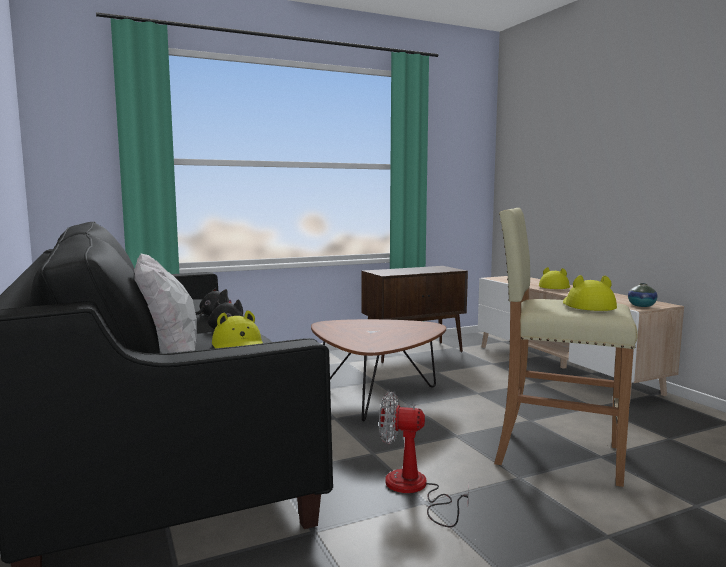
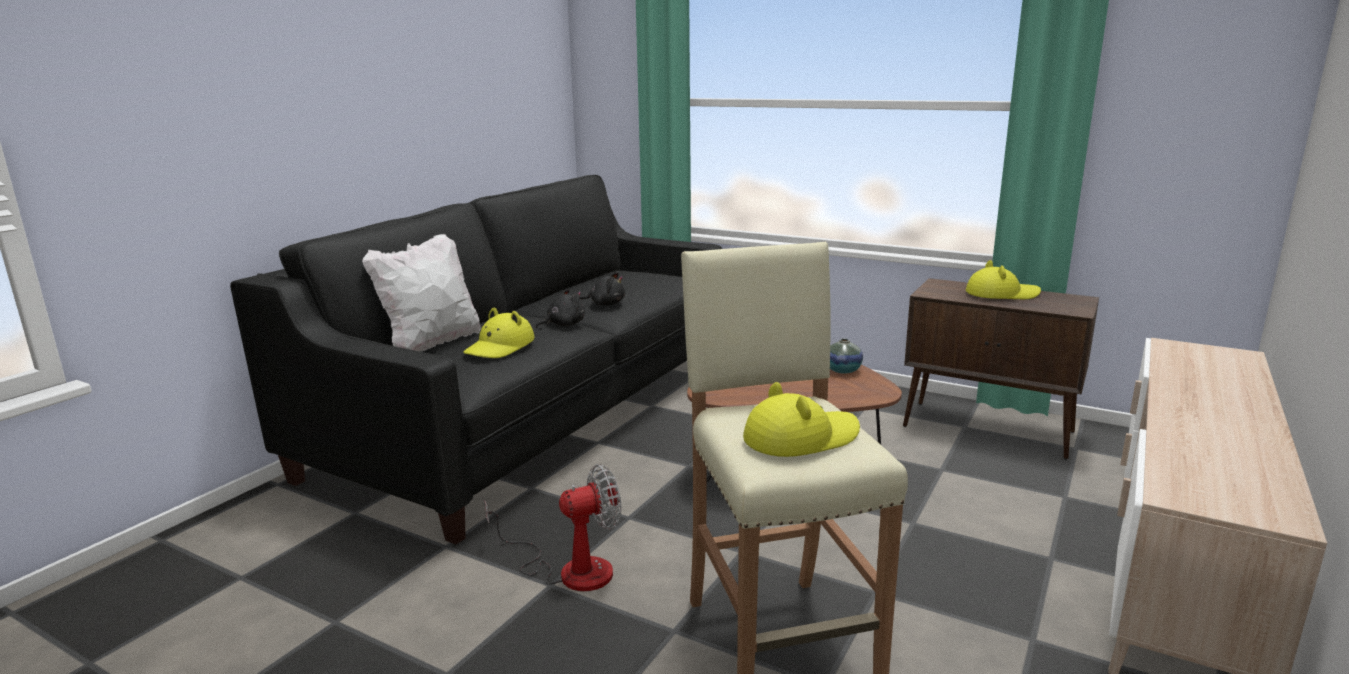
camera: 55 degrees right, 10 degrees up
fan [379,392,469,527] -> fan turned 90 degrees clockwise [484,464,621,591]
yellow hat [539,267,570,289] -> yellow hat moved to [966,260,1041,299]
vase [628,283,657,307] -> vase moved to [830,338,863,374]

